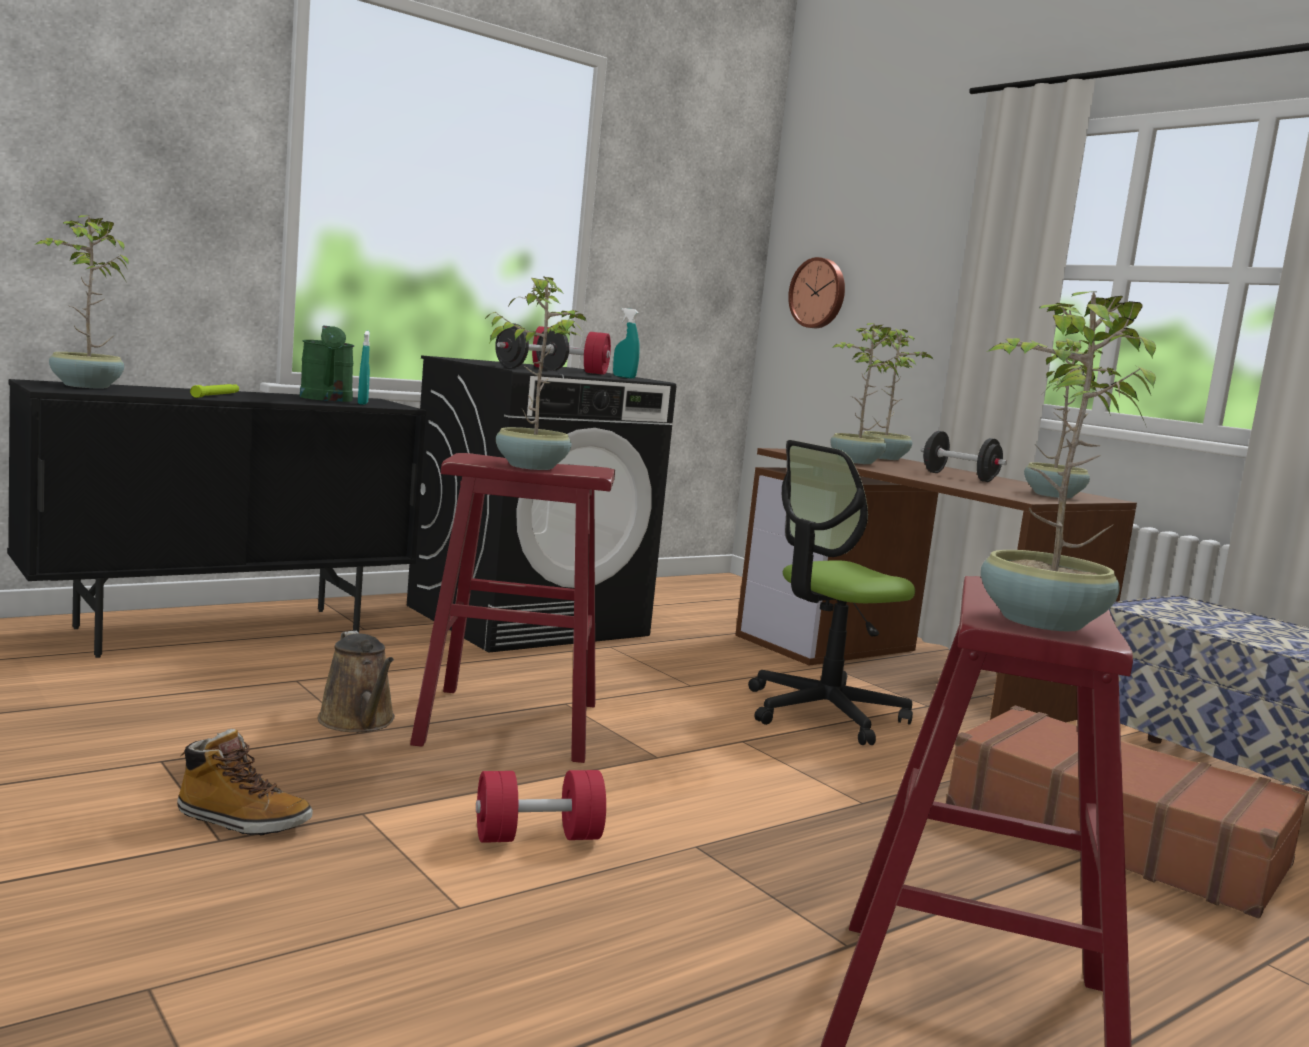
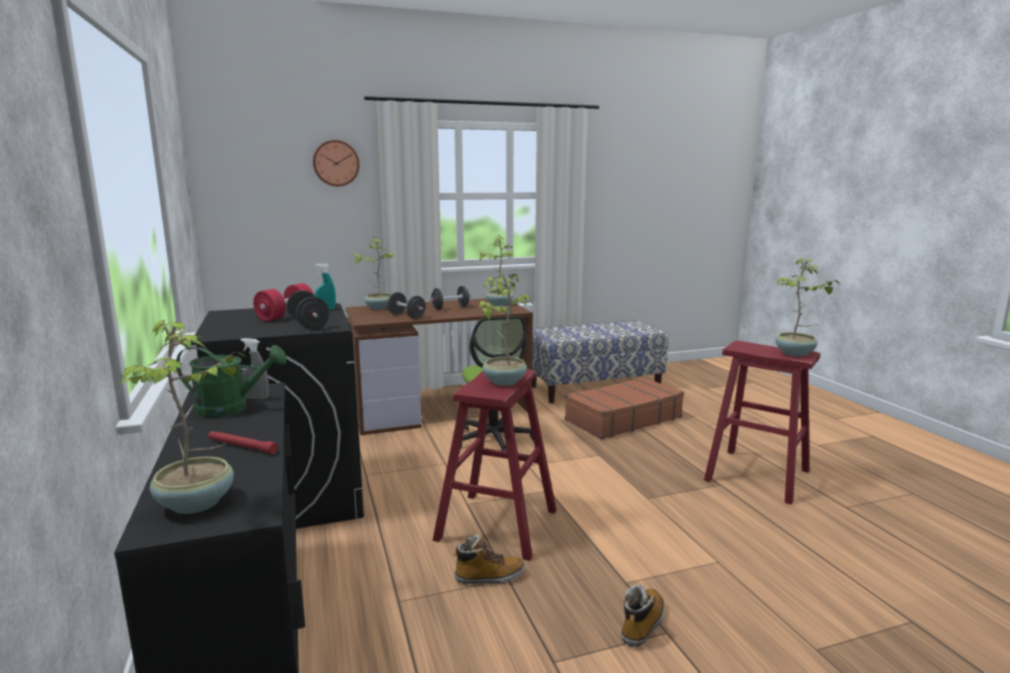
camera: 70 degrees left, 5 degrees up
green flashlight [190,384,239,398] -> red flashlight [208,431,278,454]
brown watering can [318,631,395,732] -> boot [453,535,525,585]
turquoise spray bottle [358,330,370,405] -> grey spray bottle [241,338,269,400]
red dumbbell [476,770,606,843] -> none
wall clock [788,257,845,328] -> wall clock moved to [313,140,360,187]
potted plant [830,323,903,464] -> black dumbbell [387,292,426,319]

